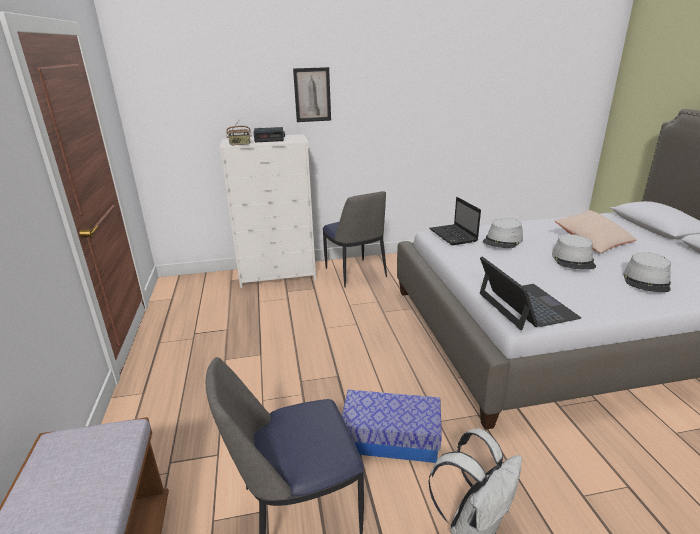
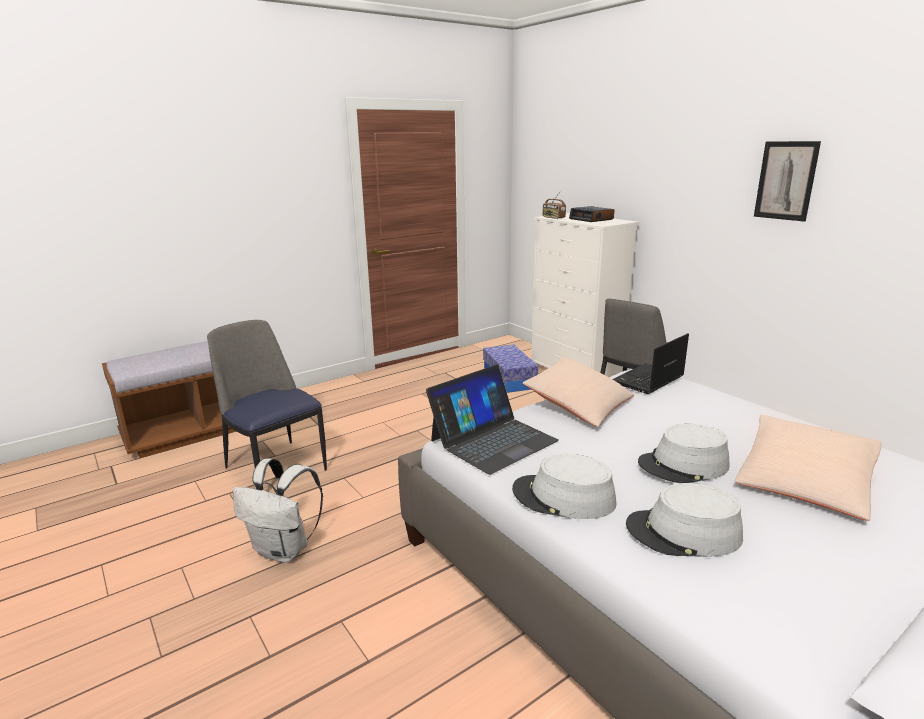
camera: 65 degrees right, 5 degrees down
picture [293,67,331,122] -> picture moved to [754,141,821,222]
storage box [342,390,442,463] -> storage box moved to [483,345,538,393]
grey hat [483,218,523,248] -> grey hat moved to [512,454,617,519]
none -> beige pillow [523,357,634,427]

